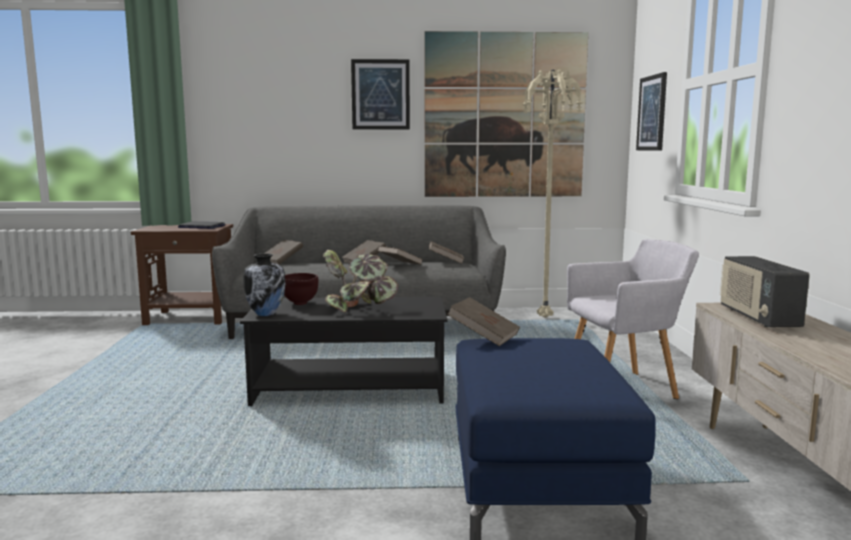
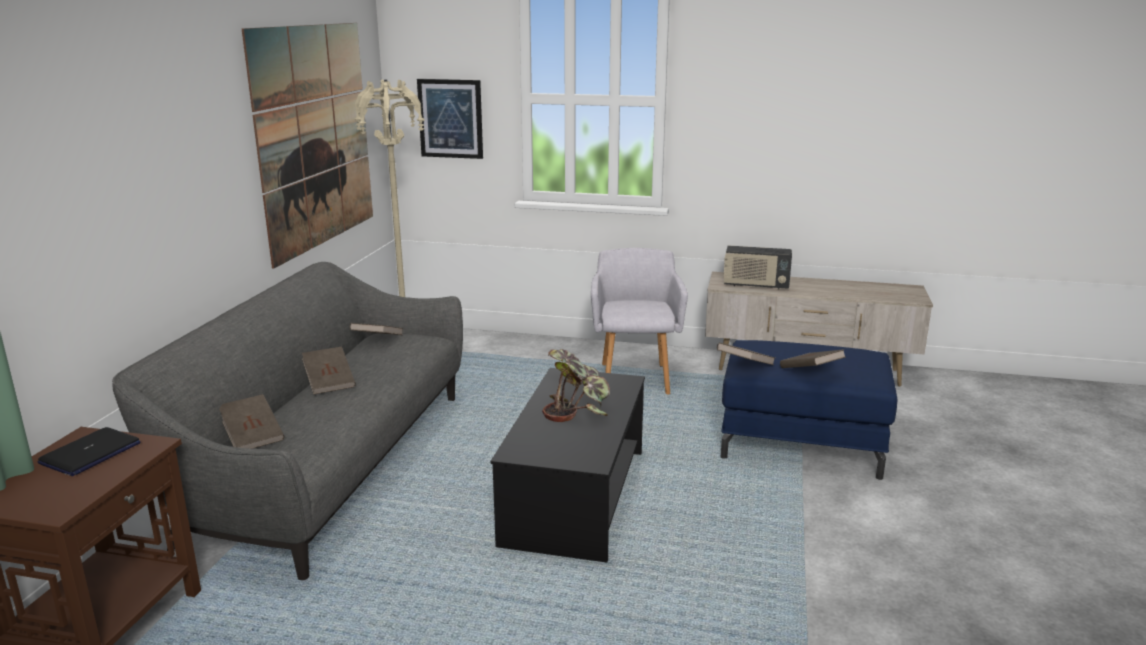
camera: 75 degrees left, 10 degrees up
vase [243,254,286,316] -> none
brown bowl [284,273,318,305] -> none
picture [351,59,410,129] -> none
brown book [378,246,423,265] -> brown book moved to [780,349,846,368]

